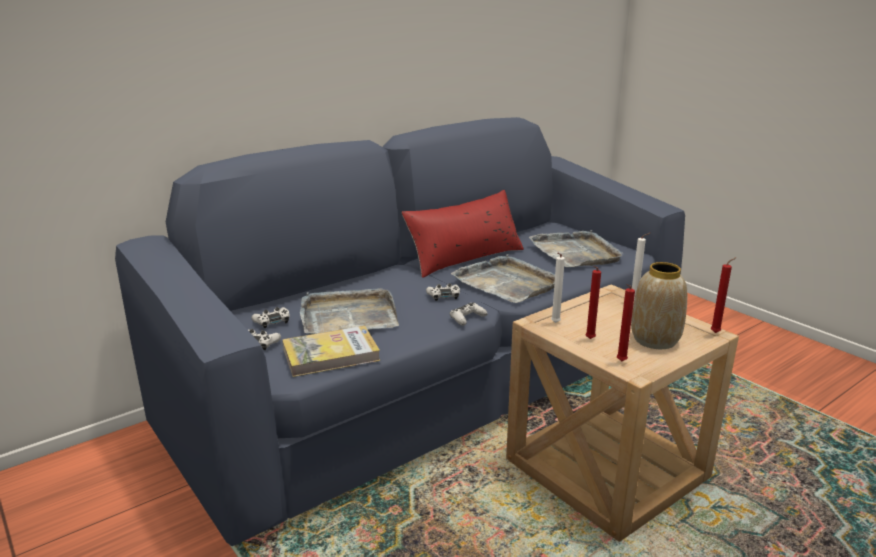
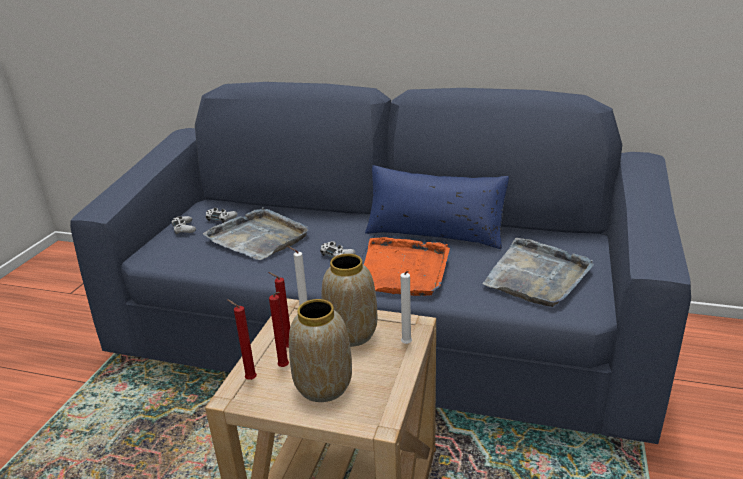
camera: 55 degrees right, 5 degrees up
book [282,326,380,377] -> none
red pillow [402,190,524,278] -> blue pillow [365,165,509,249]
white game controller [450,302,488,326] -> none
grey tray [451,254,555,303] -> orange tray [364,237,450,296]
red candle [711,257,737,333] -> red candle moved to [269,292,289,367]
none -> vase [321,254,377,347]

